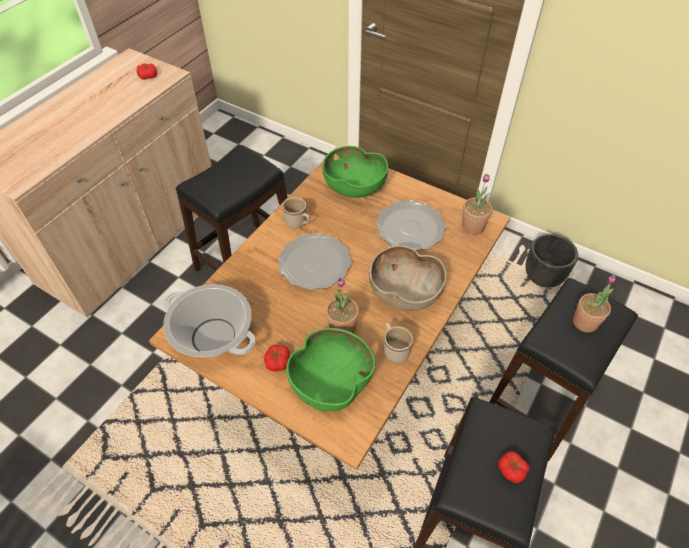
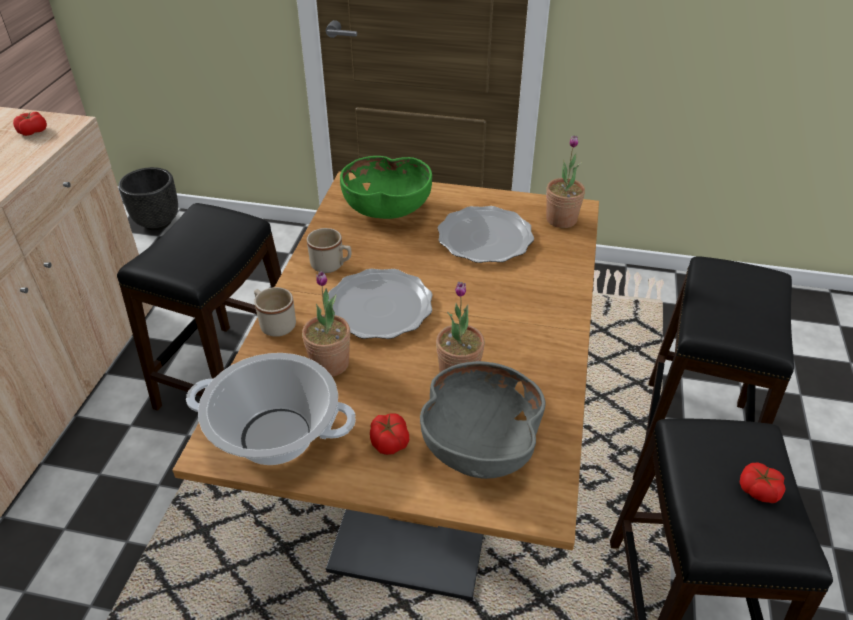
camera: 20 degrees left, 10 degrees down
green bowl [286,328,376,411] -> grey bowl [420,361,545,479]
brown bowl [369,245,447,311] -> none
beige mug [384,323,413,363] -> beige mug moved to [254,287,296,337]
black planter [525,234,578,287] -> black planter moved to [118,167,178,230]
potted plant [573,275,615,332] -> potted plant moved to [302,271,350,377]

